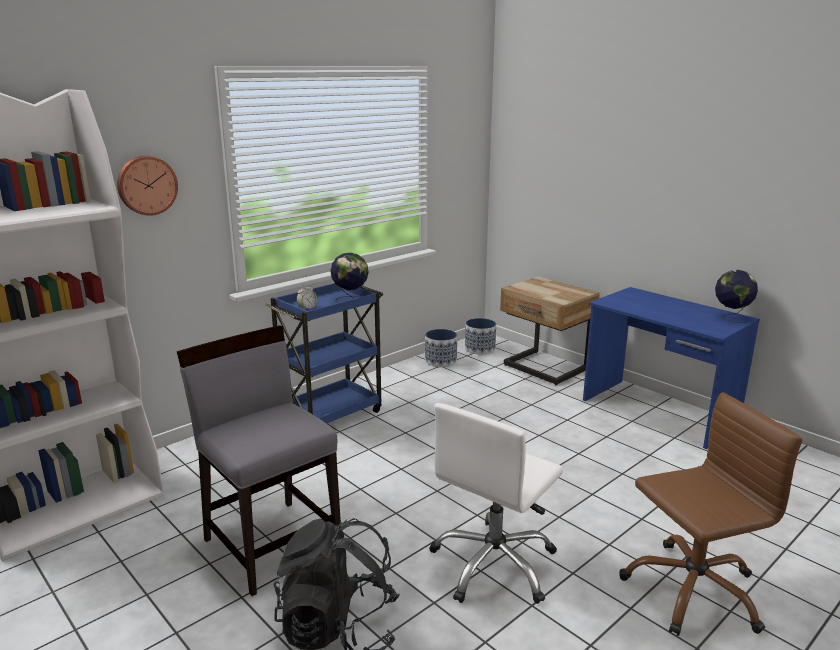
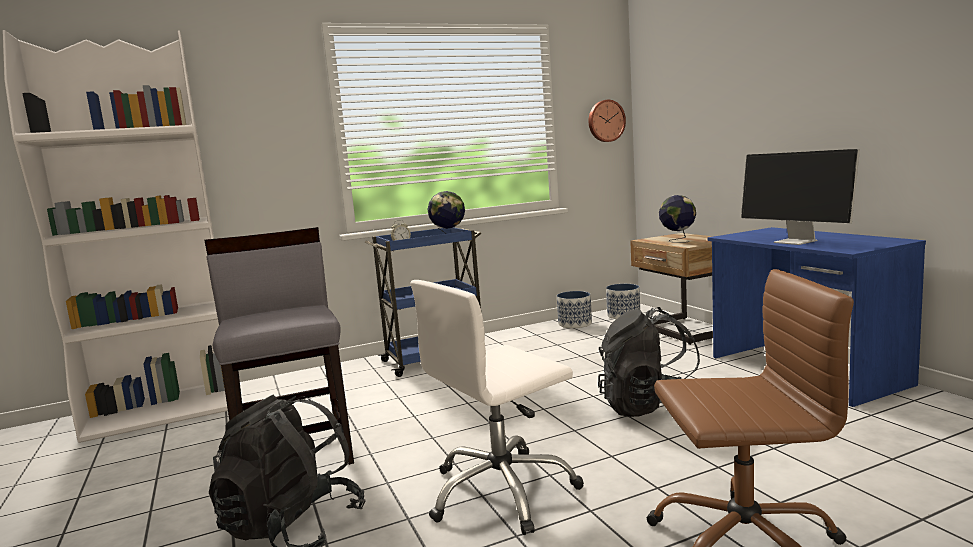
camera: 20 degrees right, 10 degrees down
wall clock [117,156,178,216] -> wall clock moved to [588,100,626,142]
globe [715,270,758,323] -> globe moved to [659,195,696,243]
none -> black backpack [598,307,700,417]
none -> monitor [741,149,860,245]

